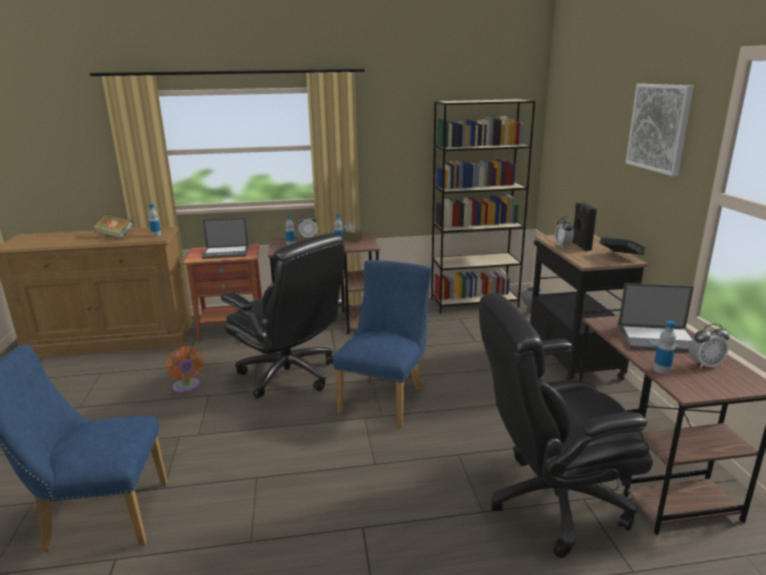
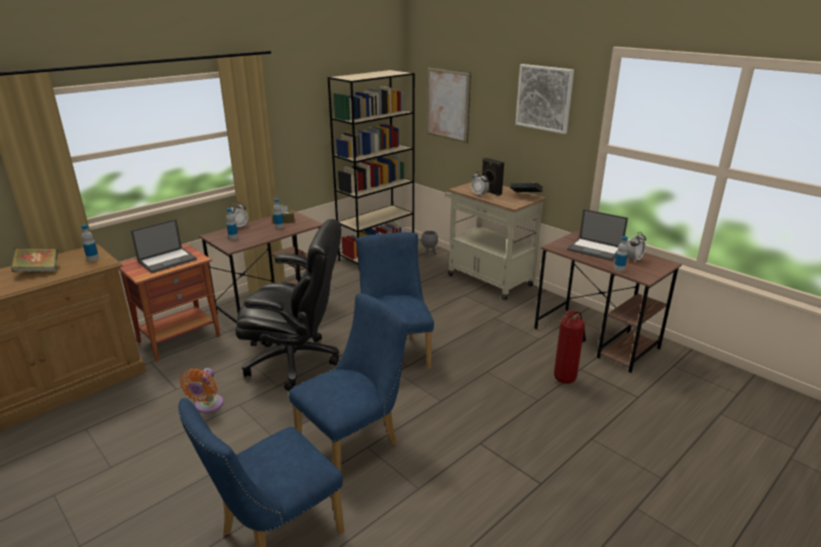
camera: 35 degrees left, 5 degrees up
orange fan [166,346,204,393] -> orange fan turned 75 degrees clockwise [180,368,224,413]
black office chair [479,293,653,558] -> fire extinguisher [554,310,586,384]
black cart [530,235,648,380] -> beige cart [445,182,546,300]
laptop [618,283,694,352] -> laptop turned 60 degrees clockwise [567,209,628,261]
none -> blue chair [289,293,410,472]
none -> picture [427,67,471,143]

